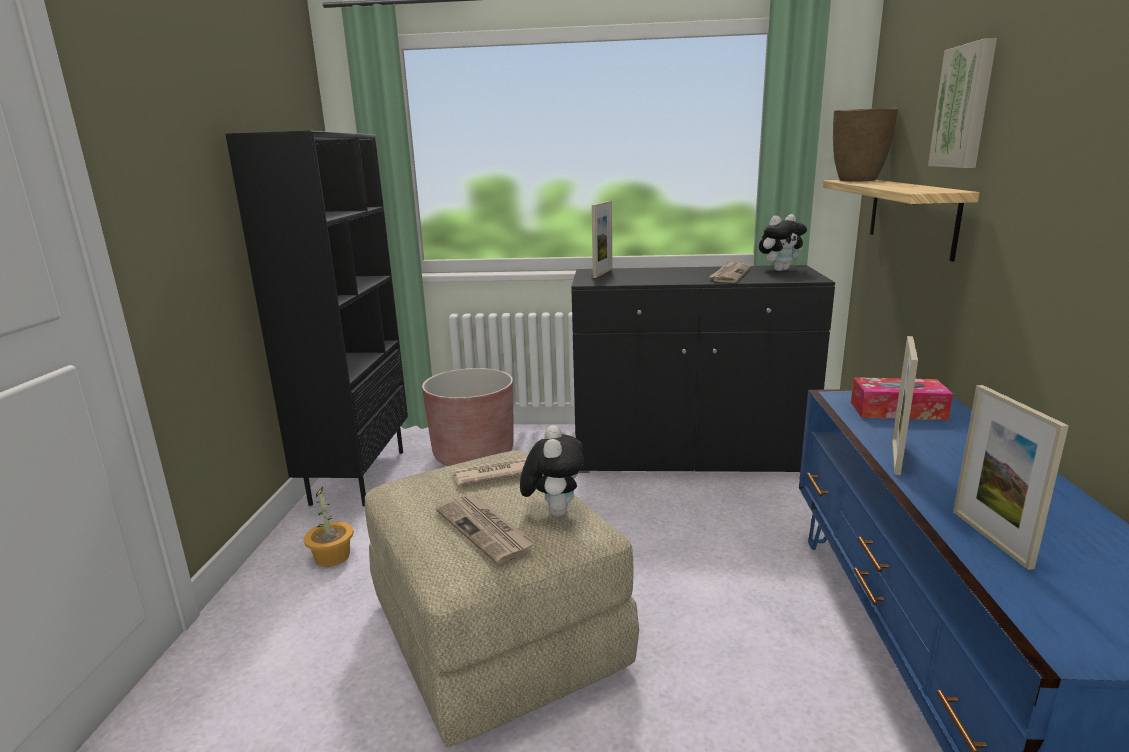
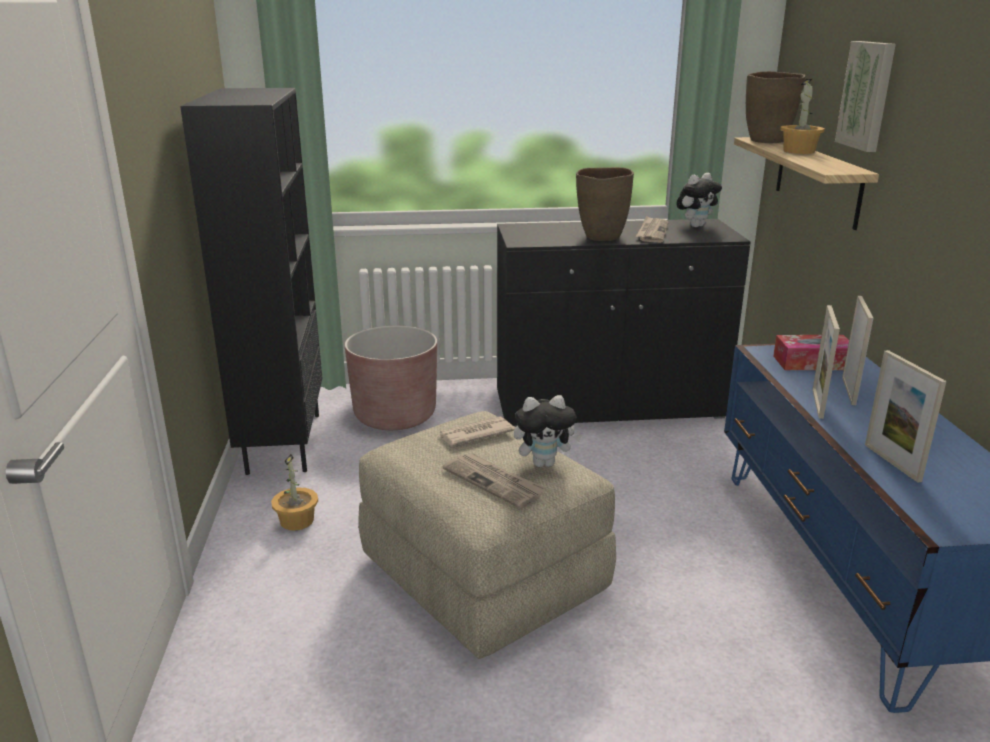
camera: 10 degrees left, 5 degrees up
plush toy [520,425,584,516] -> plush toy turned 90 degrees clockwise [514,395,582,467]
picture frame [592,201,612,278] -> picture frame moved to [842,296,873,405]
none -> brown vase [576,167,634,241]
none -> potted plant [780,79,825,154]

